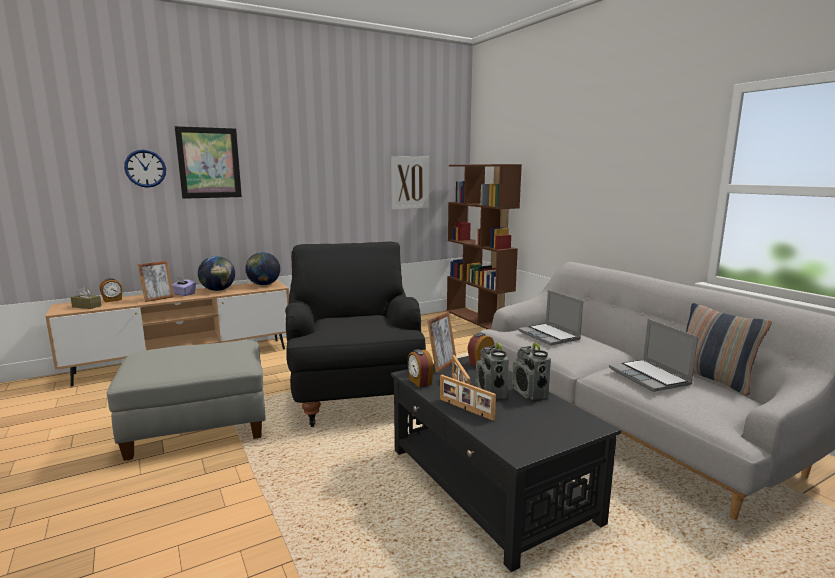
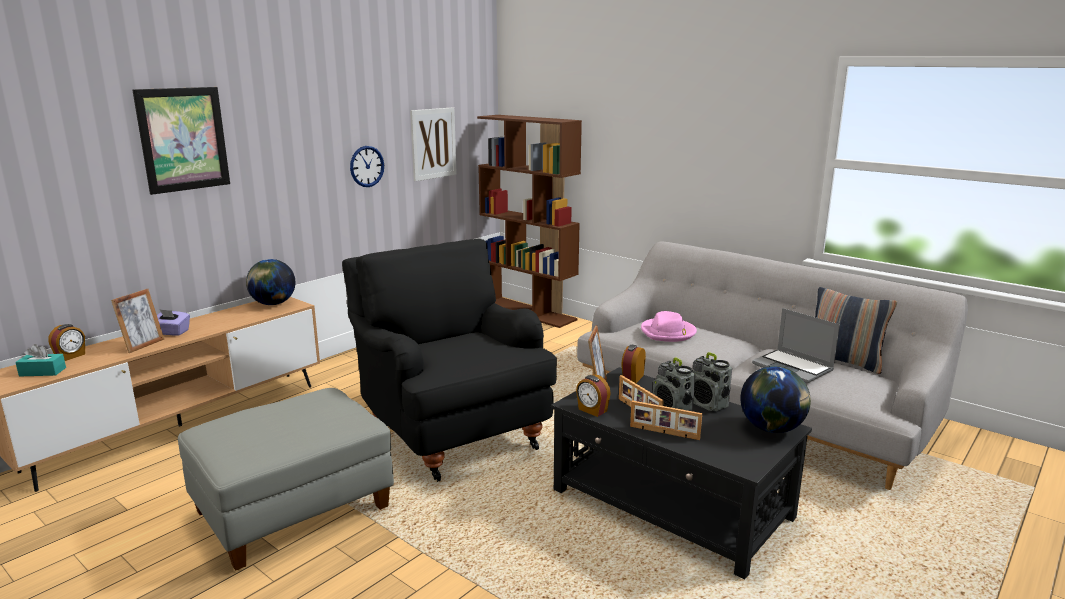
camera: 20 degrees left, 5 degrees up
brown tissue box [70,287,102,309] -> turquoise tissue box [15,344,66,376]
wall clock [124,150,166,188] -> wall clock moved to [350,146,384,187]
globe [198,256,235,291] -> globe moved to [740,366,811,433]
laptop [518,290,583,346] -> pink hat [641,311,697,342]

